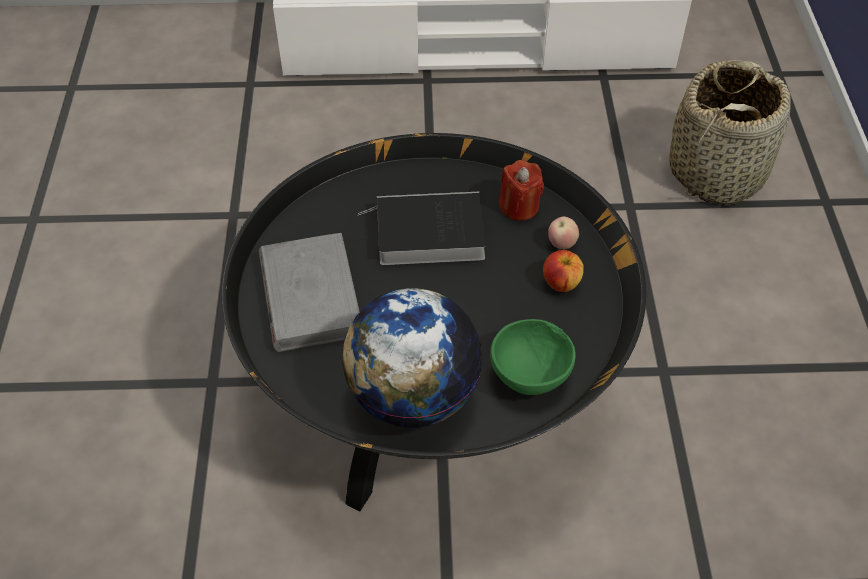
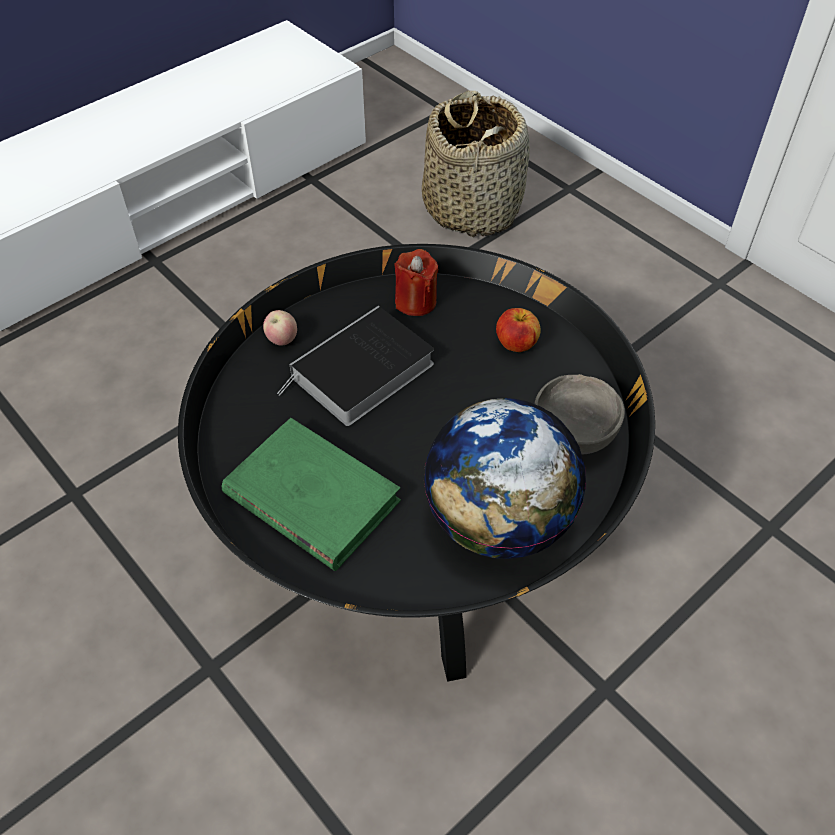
camera: 40 degrees left, 0 degrees up
grey book [259,233,359,352] -> green book [222,418,401,571]
green bowl [490,319,576,395] -> grey bowl [534,374,625,455]
apple [548,217,579,249] -> apple moved to [263,310,297,346]

